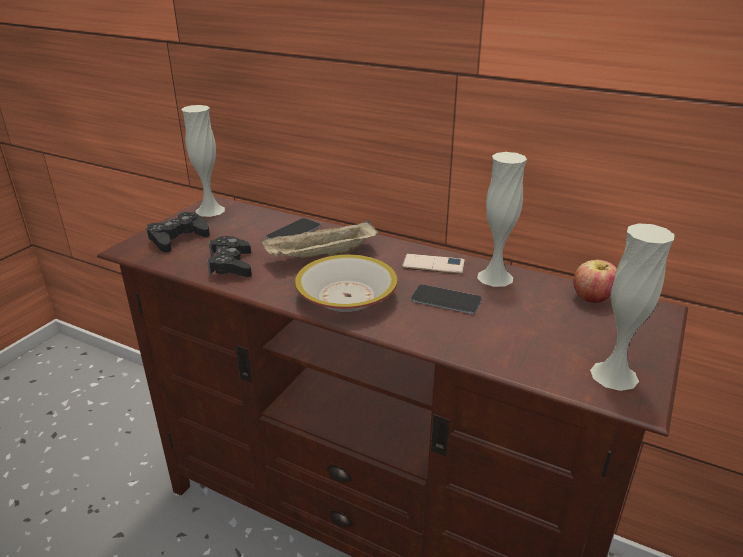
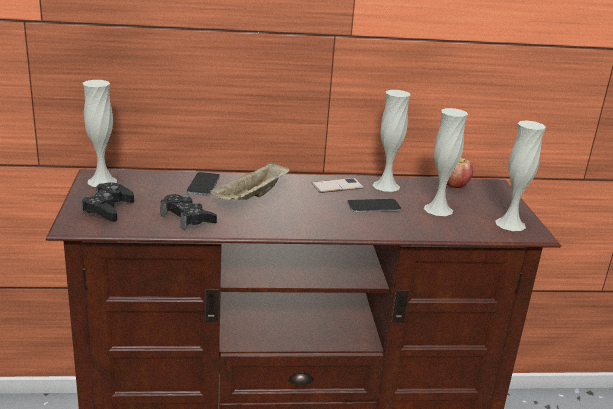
camera: 35 degrees left, 5 degrees down
bowl [295,255,398,312] -> none
none -> white vase [424,108,468,216]

